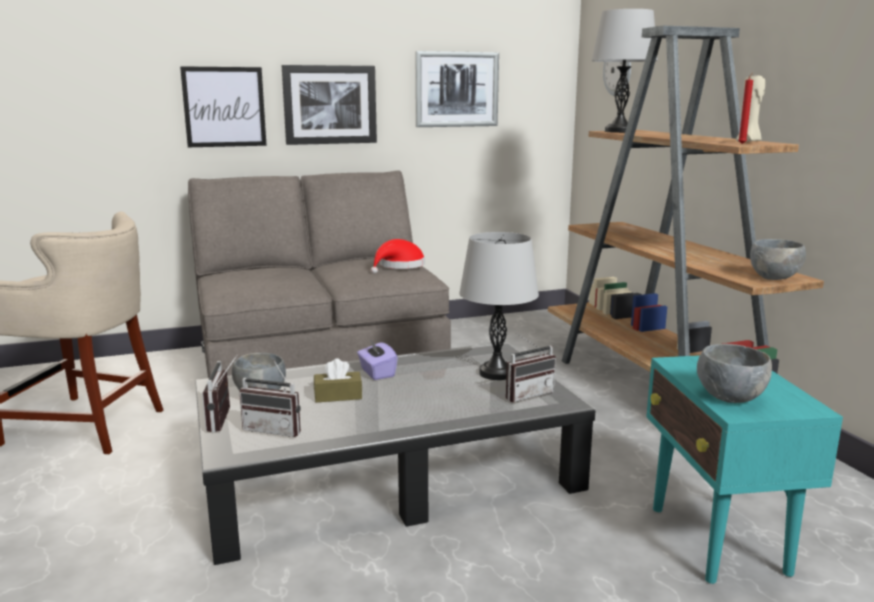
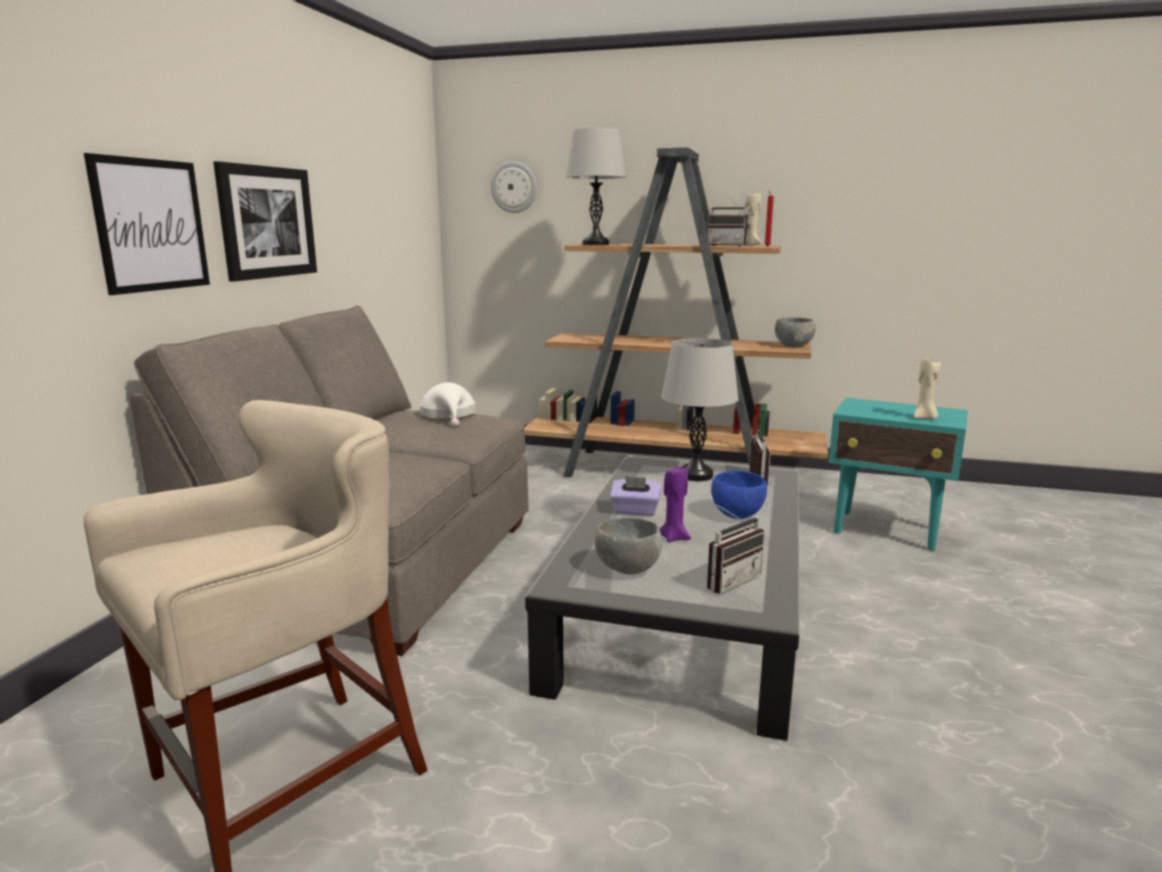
camera: 55 degrees left, 0 degrees up
radio [202,354,238,432] -> radio moved to [707,199,749,246]
brown tissue box [314,358,362,403] -> purple candle [659,466,691,542]
red hat [371,239,425,274] -> white hat [420,382,476,427]
picture [415,51,499,127] -> none
grey bowl [697,344,772,403] -> beige candle [914,358,941,419]
none -> blue bowl [711,470,767,519]

